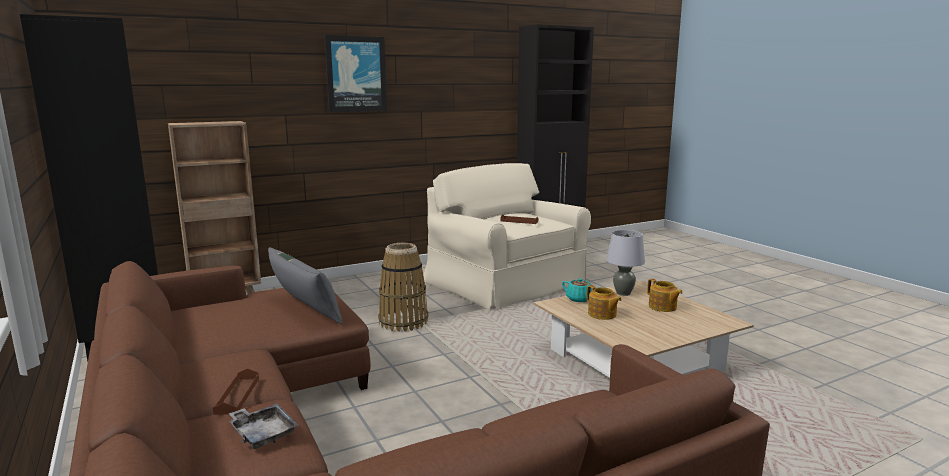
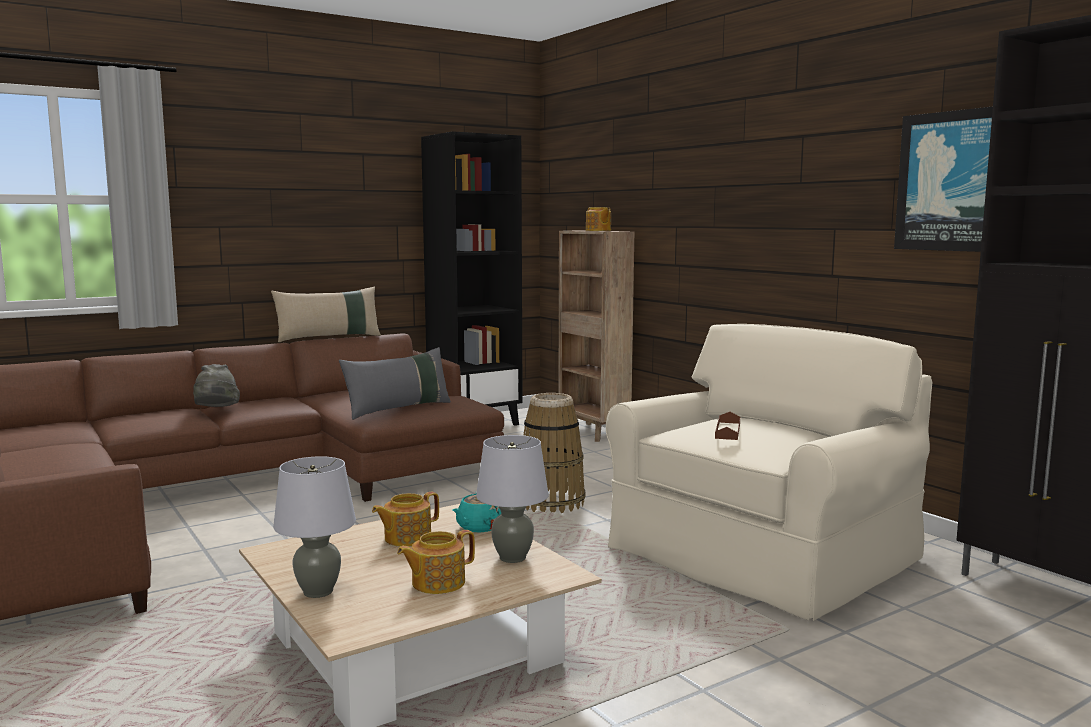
camera: 85 degrees right, 5 degrees down
brown tray [213,368,259,415] -> grey hat [193,364,240,407]
grey tray [228,403,299,449] -> none
picture [324,35,387,112] -> picture moved to [894,107,993,252]
none -> beige pillow [271,287,381,342]
none -> grey table lamp [273,456,356,598]
none -> teapot [586,207,611,231]

